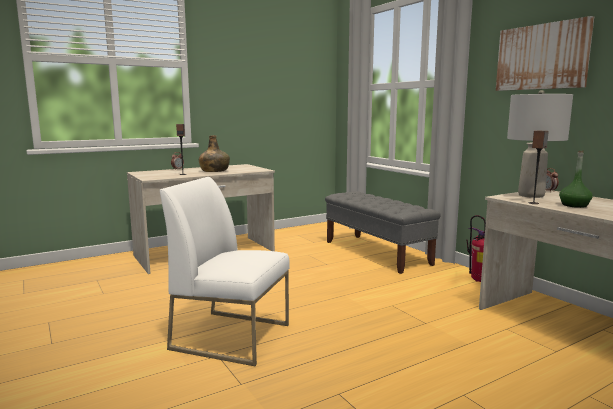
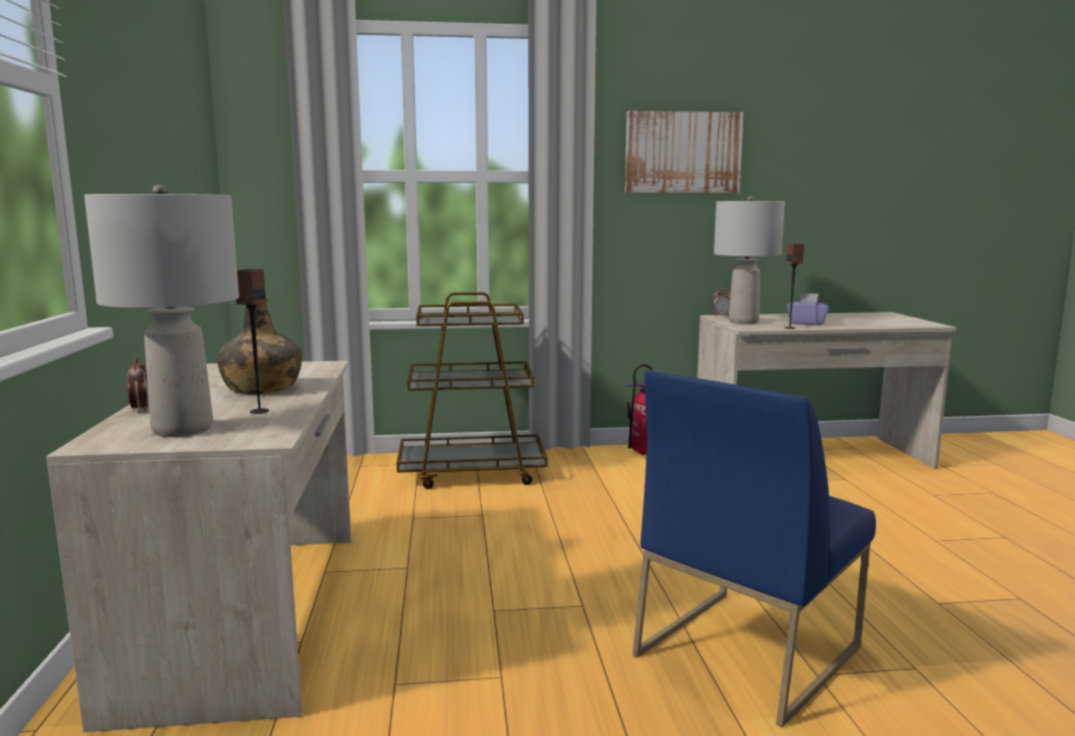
camera: 65 degrees left, 0 degrees up
white chair [160,177,290,366] -> blue chair [632,370,876,728]
grey bench [325,191,441,274] -> brown cart [397,292,548,489]
green bottle [559,151,593,208] -> purple tissue box [787,293,829,325]
none -> grey table lamp [84,184,239,437]

